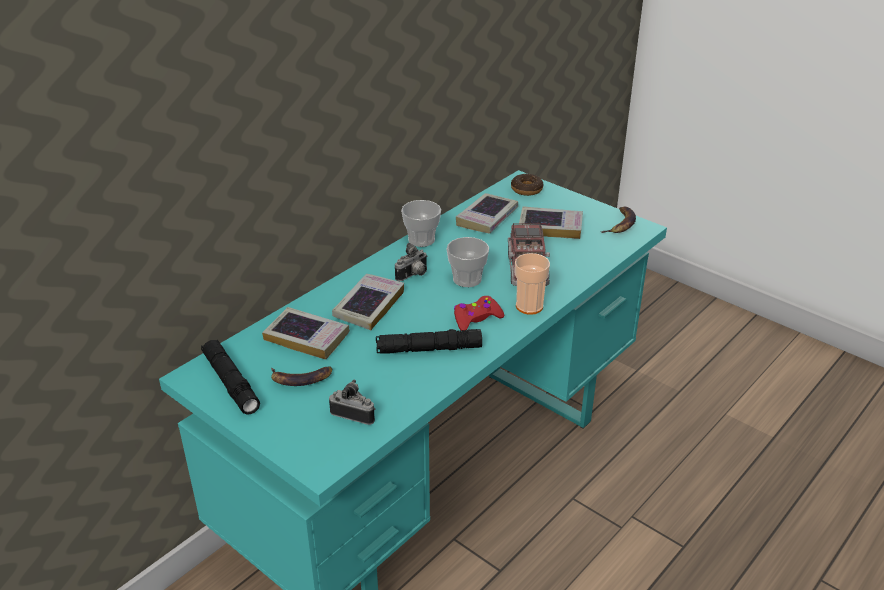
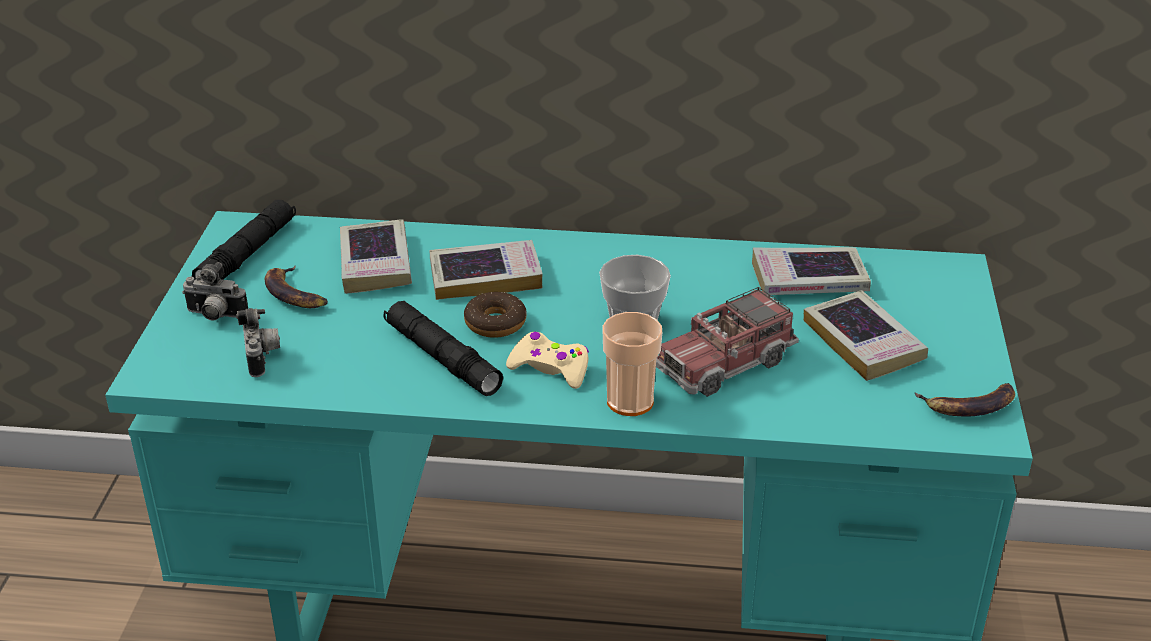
camera: 55 degrees right, 0 degrees up
camera [395,243,428,281] -> camera moved to [182,262,248,321]
cup [401,200,441,247] -> none
red game controller [454,296,504,331] -> beige game controller [506,332,589,389]
donut [511,174,544,196] -> donut moved to [464,292,526,338]

